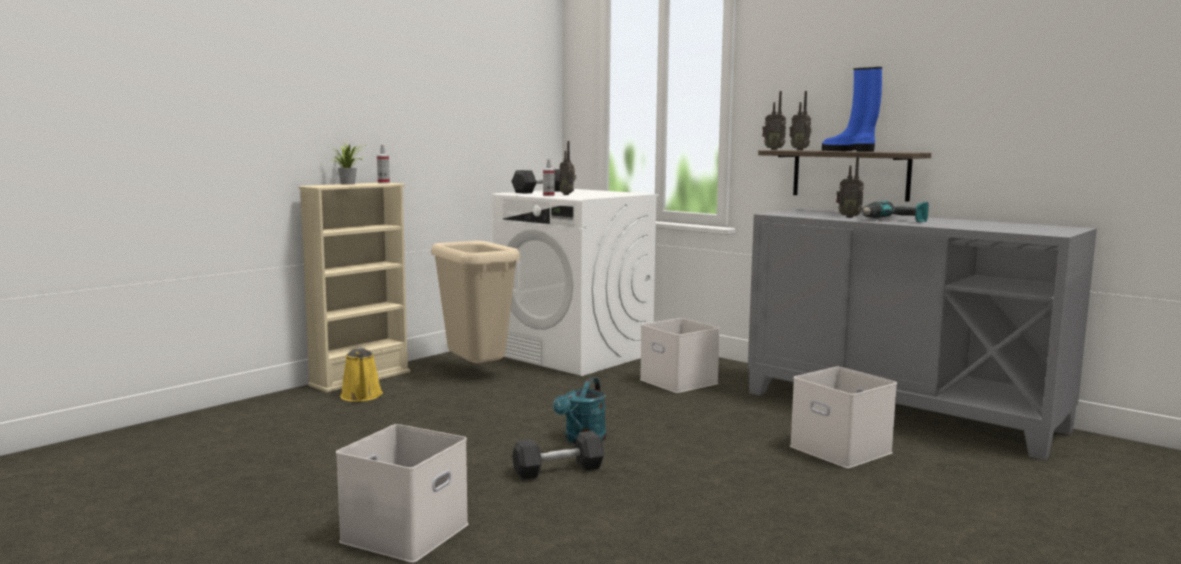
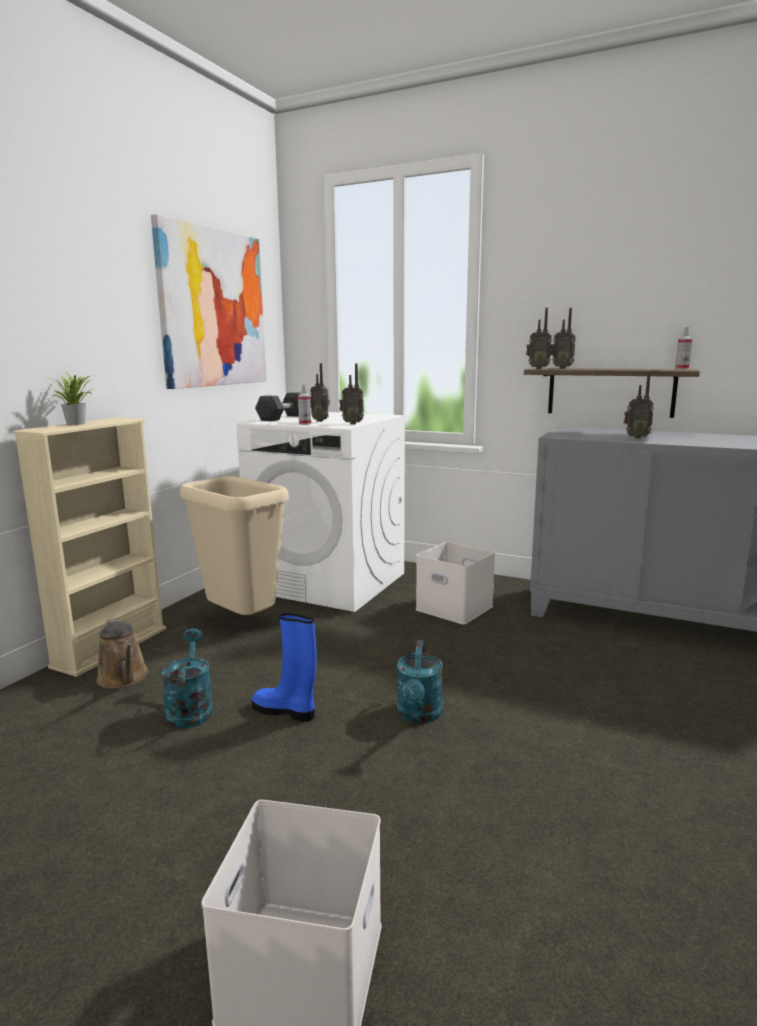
camera: 15 degrees left, 5 degrees up
yellow watering can [340,347,383,402] -> brown watering can [96,618,148,689]
spray bottle [377,145,390,184] -> spray bottle moved to [675,327,692,370]
grey dumbbell [512,431,605,480] -> none
white storage box [790,367,897,468] -> none
blue boot [822,67,882,152] -> blue boot moved to [252,613,317,722]
power drill [862,201,929,222] -> none
none -> picture [151,214,266,389]
none -> turquoise watering can [162,628,213,729]
none -> radio [339,364,364,424]

